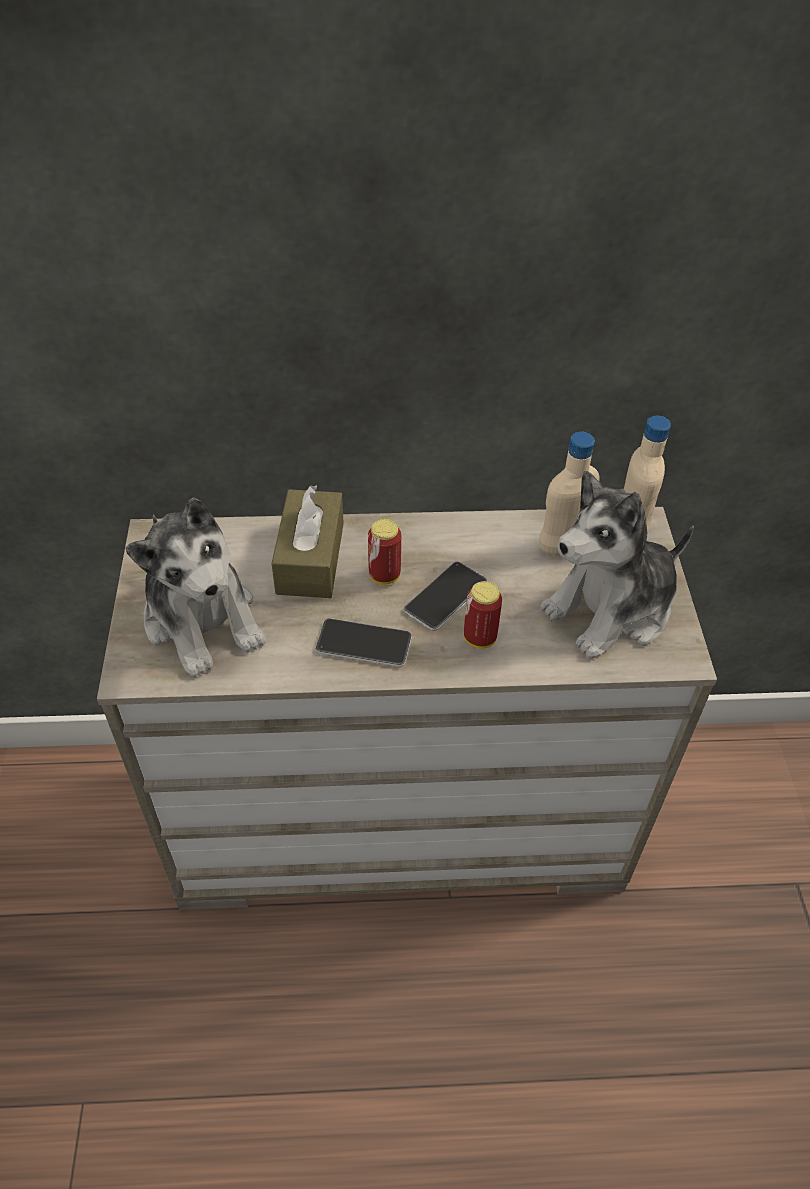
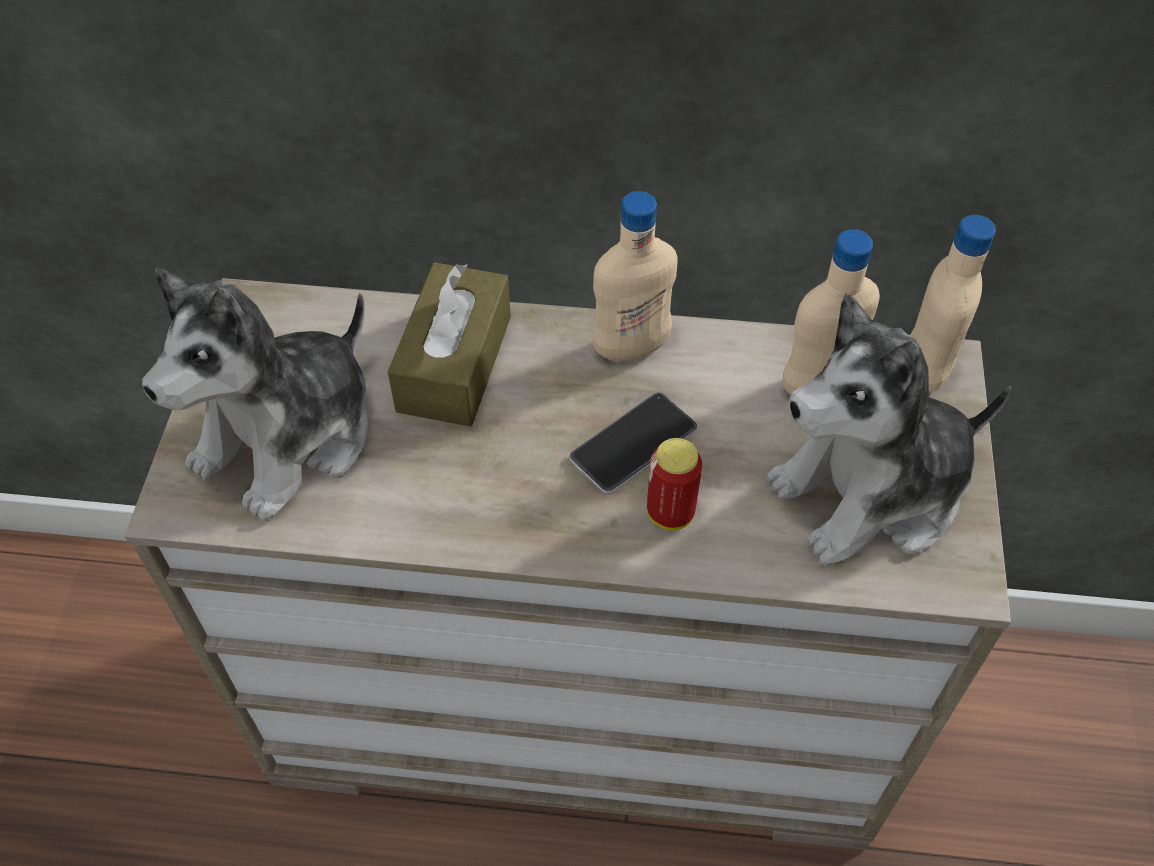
camera: 10 degrees right, 5 degrees up
plush toy [125,497,266,678] -> plush toy turned 60 degrees clockwise [142,269,369,522]
phone [316,618,412,667] -> none
can [368,519,401,585] -> none
none -> beige bottle [592,191,678,361]

